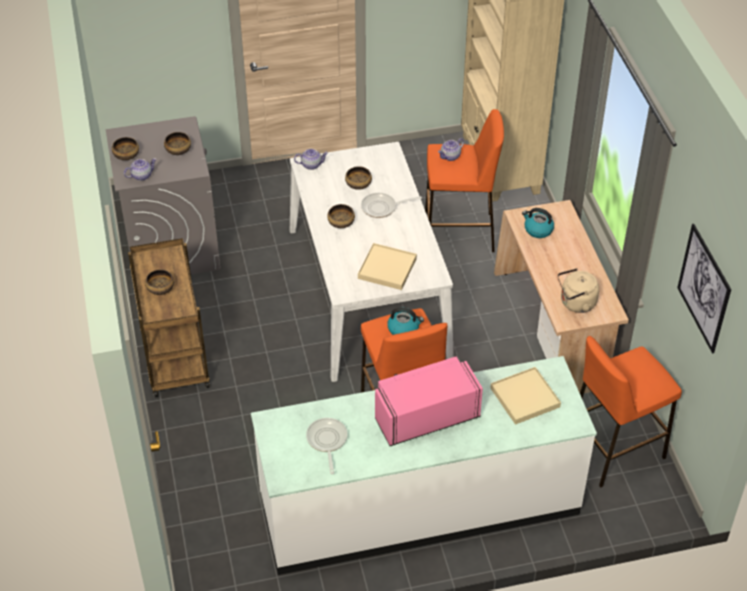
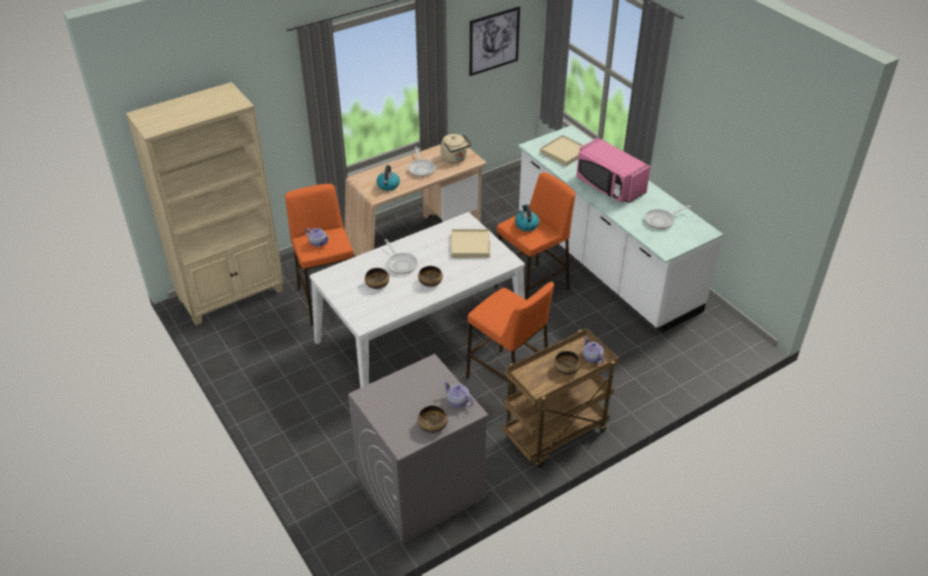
camera: 110 degrees left, 5 degrees down
bowl [164,132,191,155] -> none
teapot [294,149,328,170] -> teapot moved to [583,337,604,364]
orange stool [580,336,682,487] -> orange stool moved to [466,282,554,393]
none -> frying pan [408,147,435,177]

